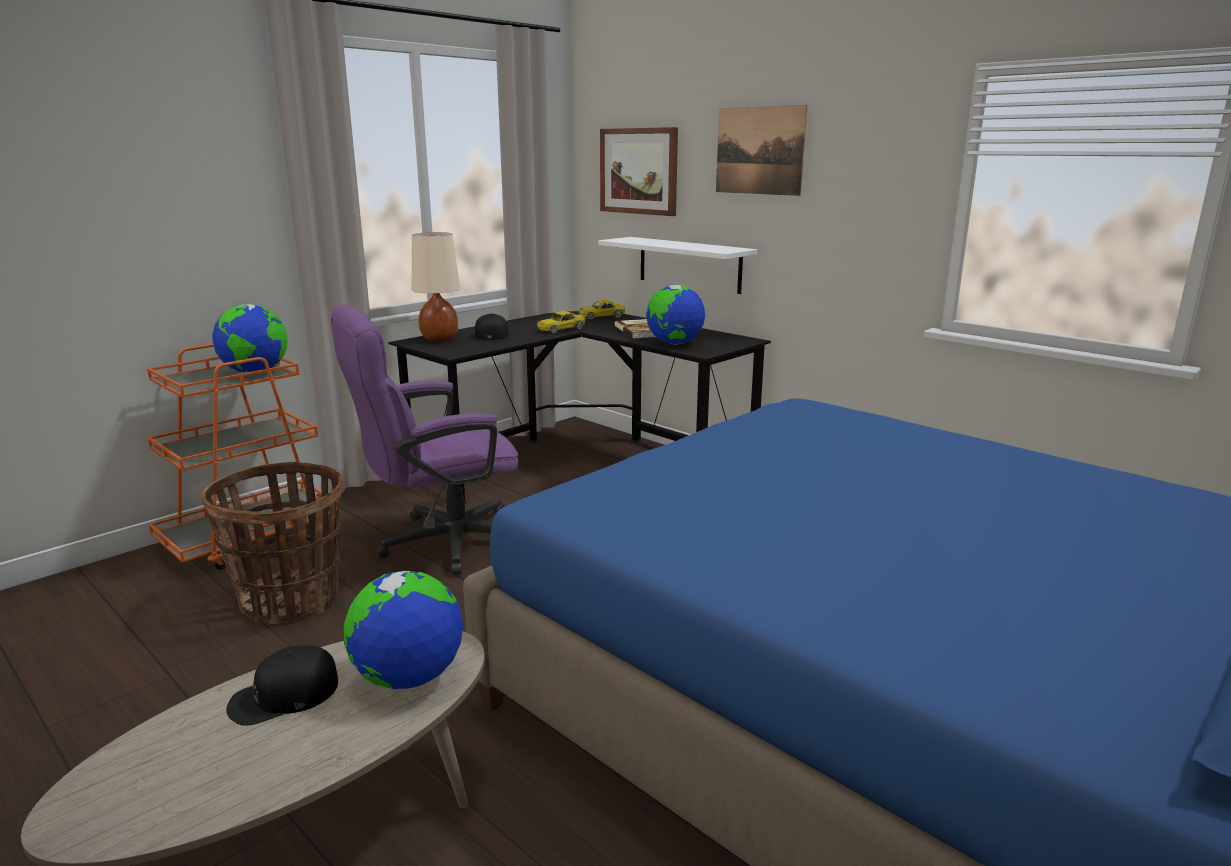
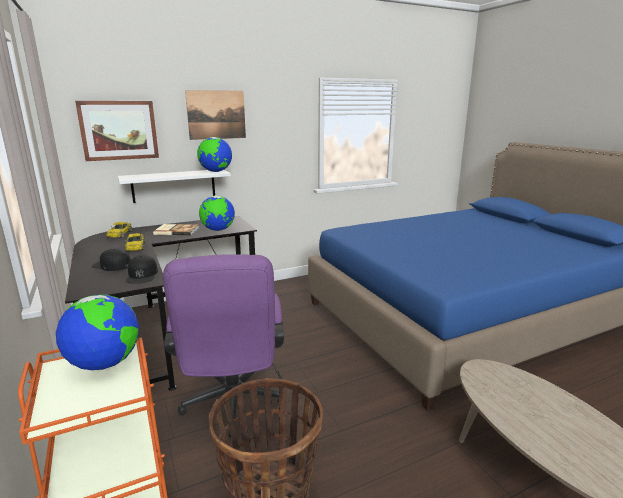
camera: 70 degrees left, 0 degrees up
black cap [226,645,338,726] -> black cap moved to [126,255,158,283]
globe [344,571,463,689] -> globe moved to [197,137,232,172]
beige table lamp [412,232,460,341] -> none

